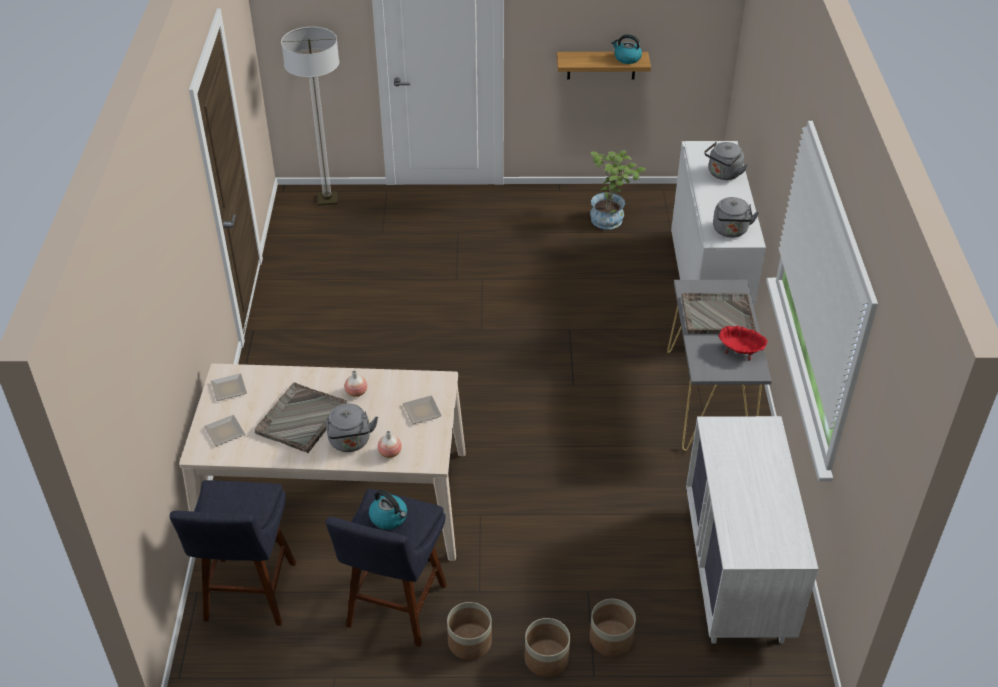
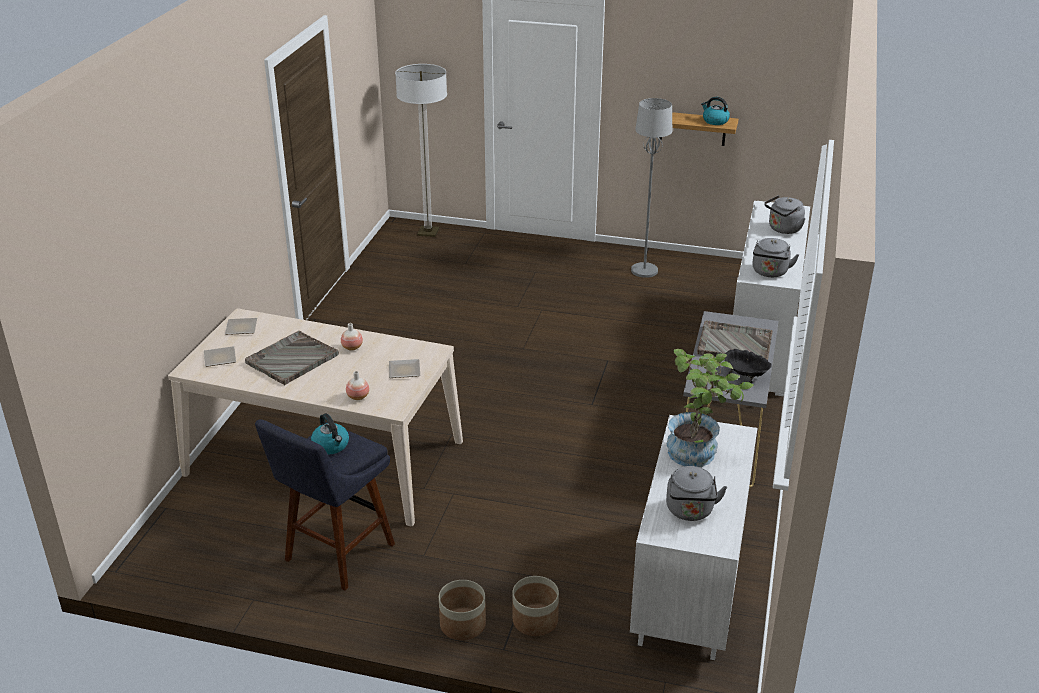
camera: 15 degrees right, 10 degrees down
blue stool [169,480,296,626] -> none
grey kettle [326,404,378,452] -> grey kettle moved to [666,466,727,521]
planter [447,602,492,660] -> none
potted plant [590,150,646,229] -> potted plant moved to [667,349,754,467]
red bowl [719,326,768,361] -> black bowl [724,349,772,383]
none -> grey floor lamp [631,98,672,278]

